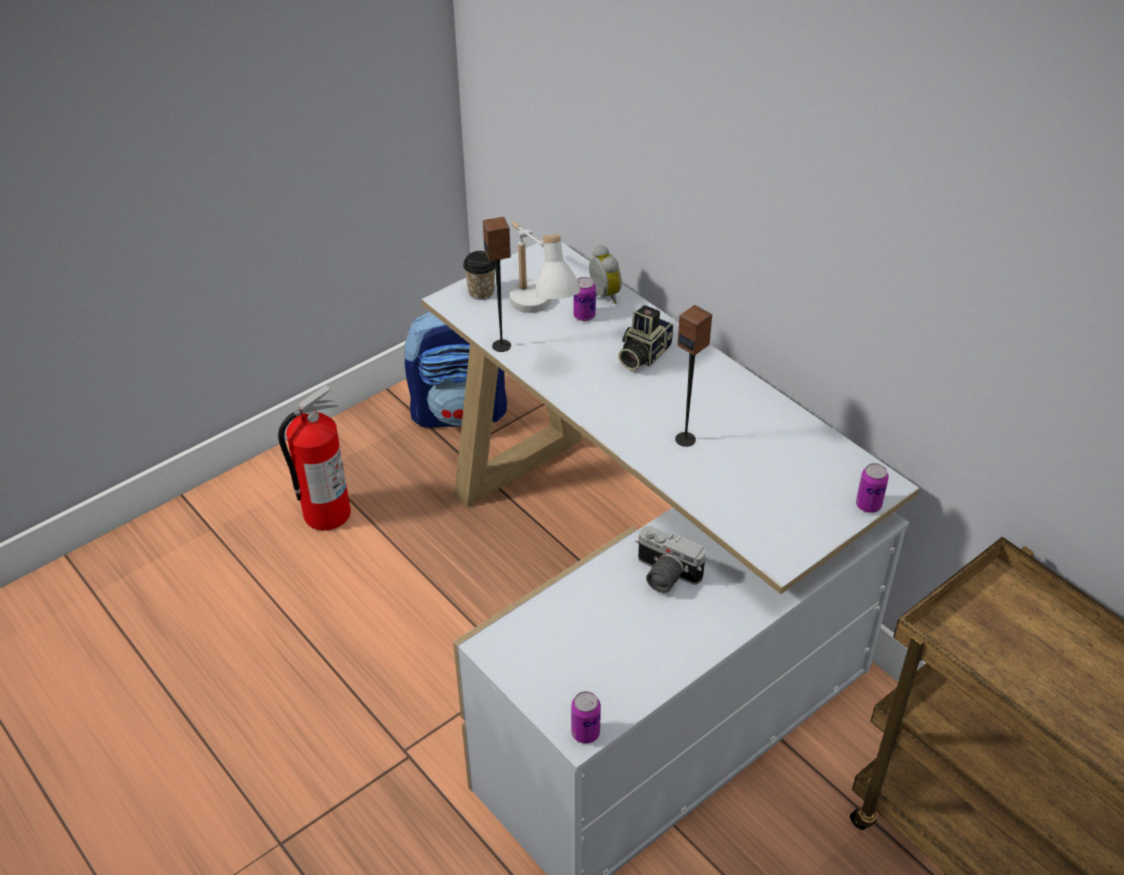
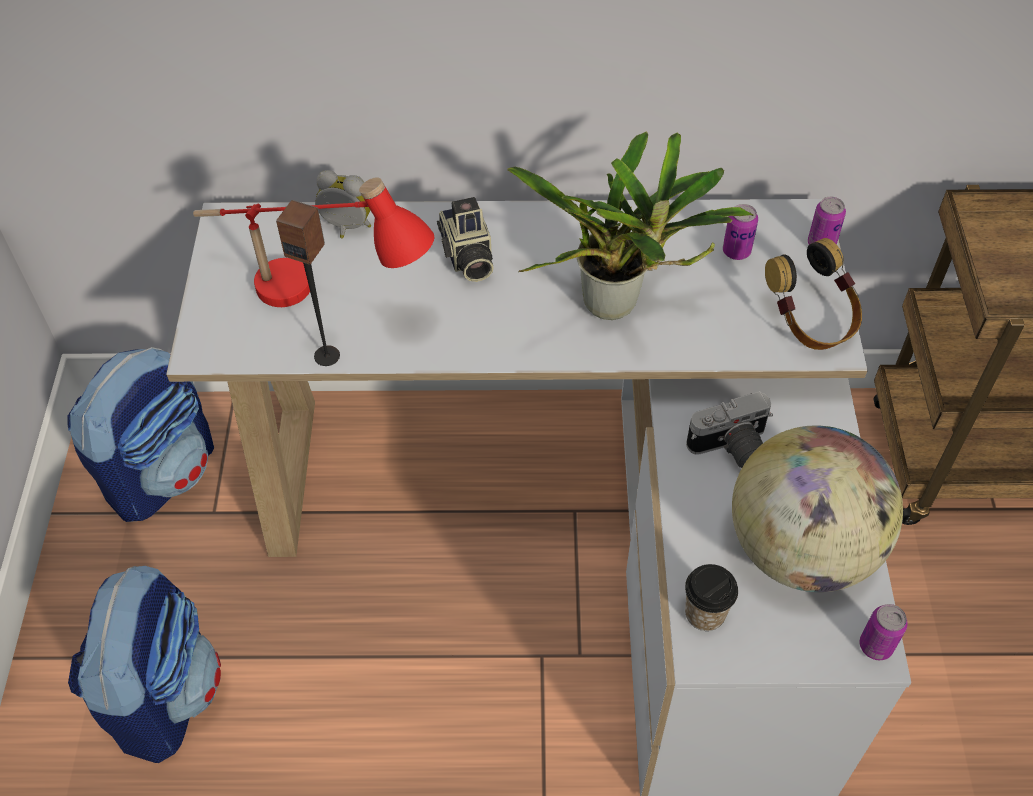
camera: 50 degrees left, 10 degrees up
fire extinguisher [278,385,351,530] -> backpack [68,566,221,763]
cup [463,251,495,300] -> cup moved to [685,564,738,631]
white table lamp [510,222,580,313] -> red table lamp [193,177,434,307]
can [573,277,596,321] -> can moved to [723,204,758,260]
speaker [675,305,712,447] -> potted plant [507,131,754,320]
none -> globe [732,425,903,592]
none -> headphones [765,238,862,350]

